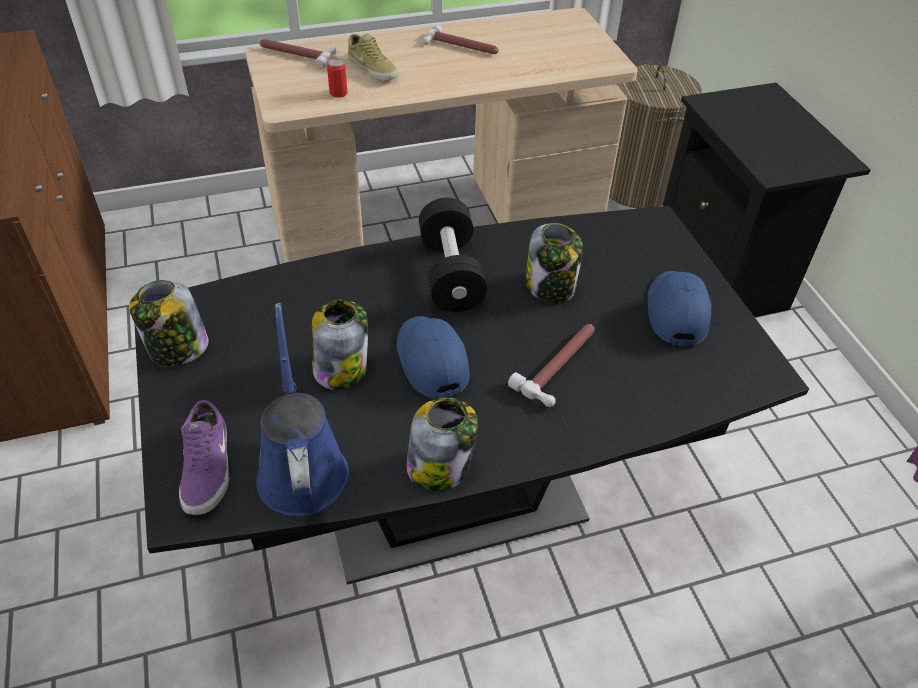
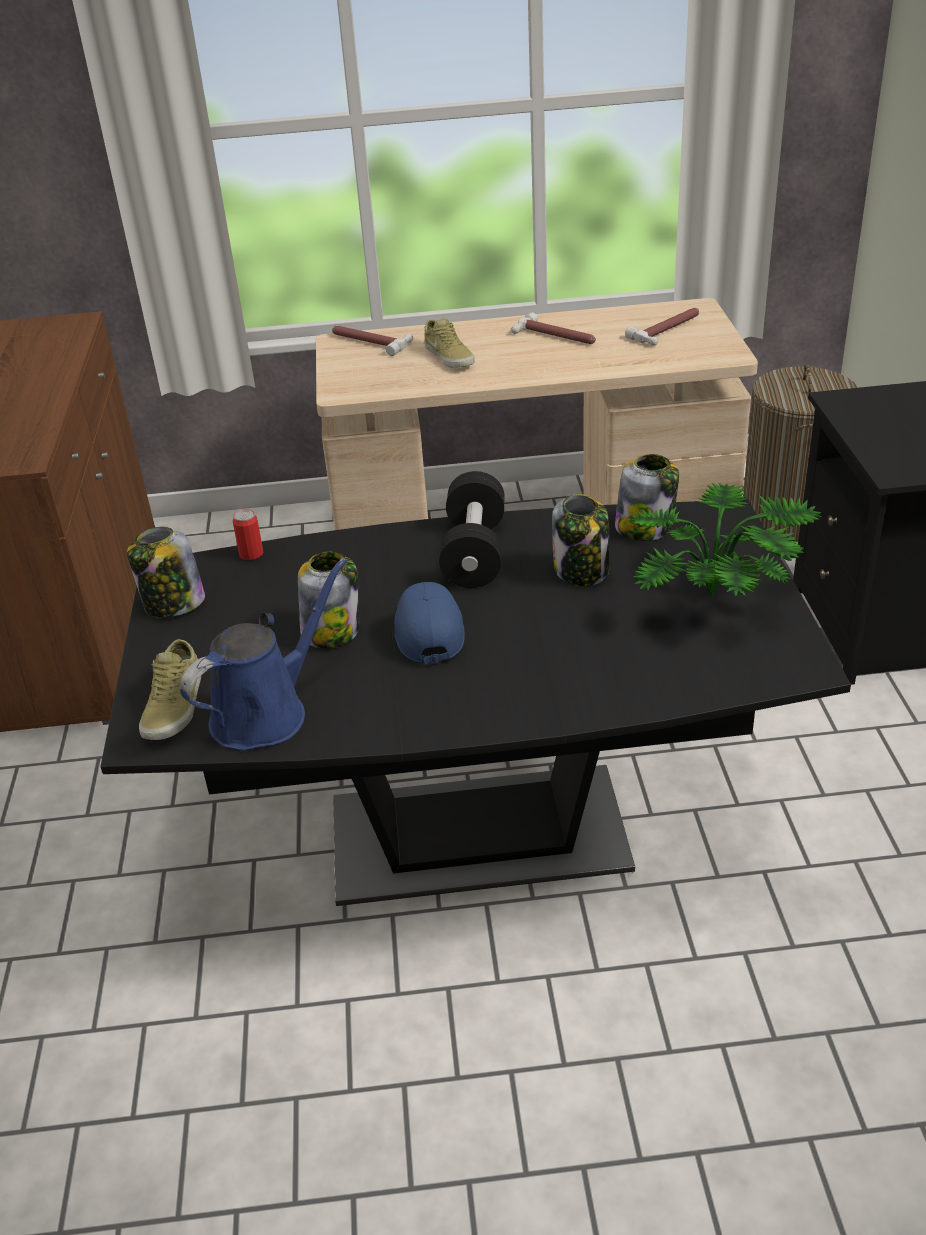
camera: 15 degrees right, 10 degrees down
purple shoe [179,400,229,515] -> beige shoe [139,639,201,740]
blue watering can [256,303,349,517] -> blue watering can turned 45 degrees clockwise [180,558,347,751]
can [327,58,347,98] -> can moved to [233,509,263,560]
jar [407,398,478,491] -> jar moved to [615,454,679,541]
hammer [508,324,594,407] -> hammer moved to [625,308,699,346]
blue cap [648,271,711,346] -> potted plant [628,483,822,597]

